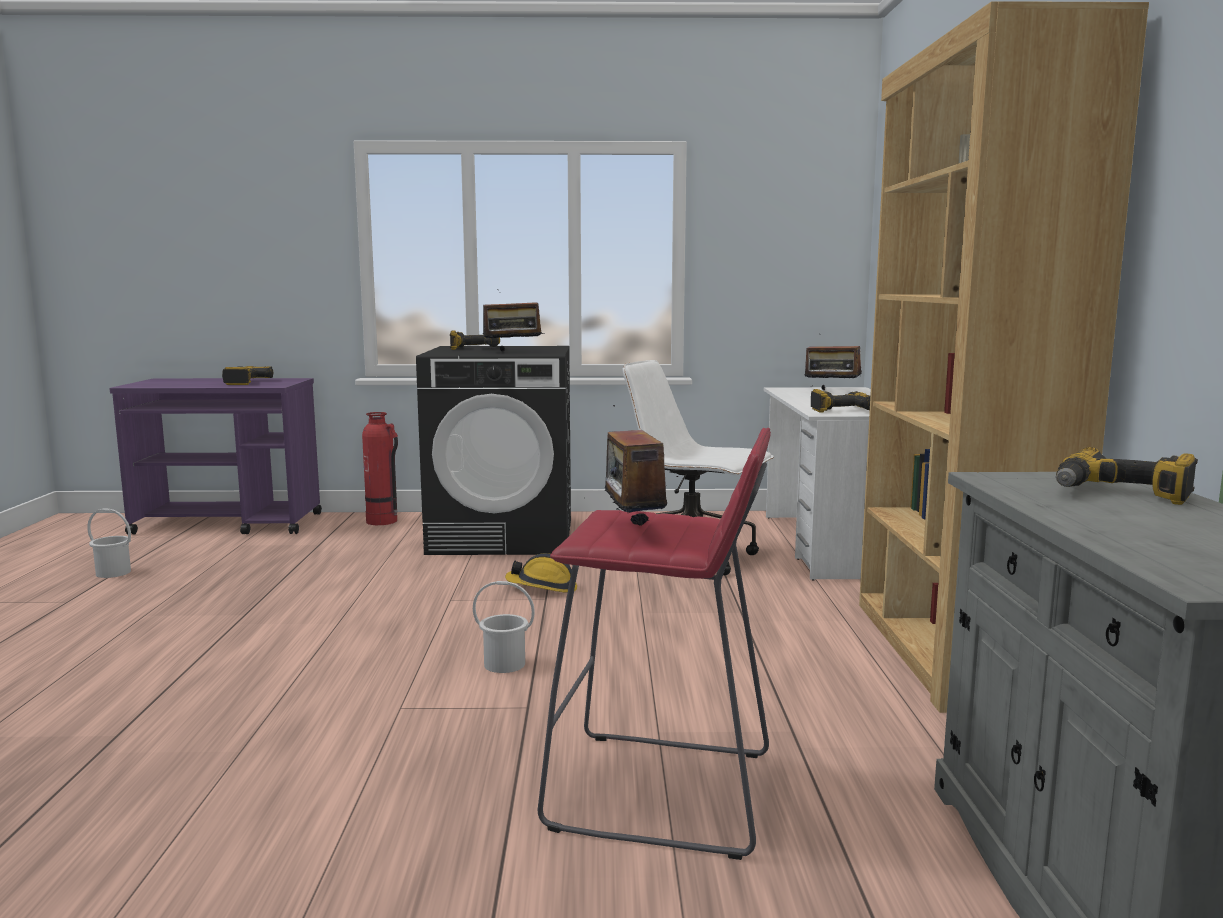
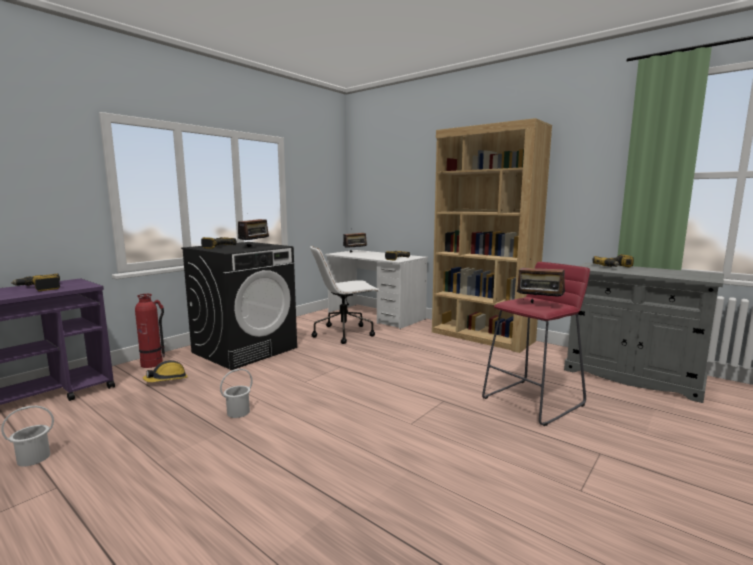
camera: 50 degrees left, 0 degrees up
white bucket [473,581,535,673] -> white bucket moved to [220,369,253,418]
hard hat [505,553,577,593] -> hard hat moved to [143,360,188,382]

